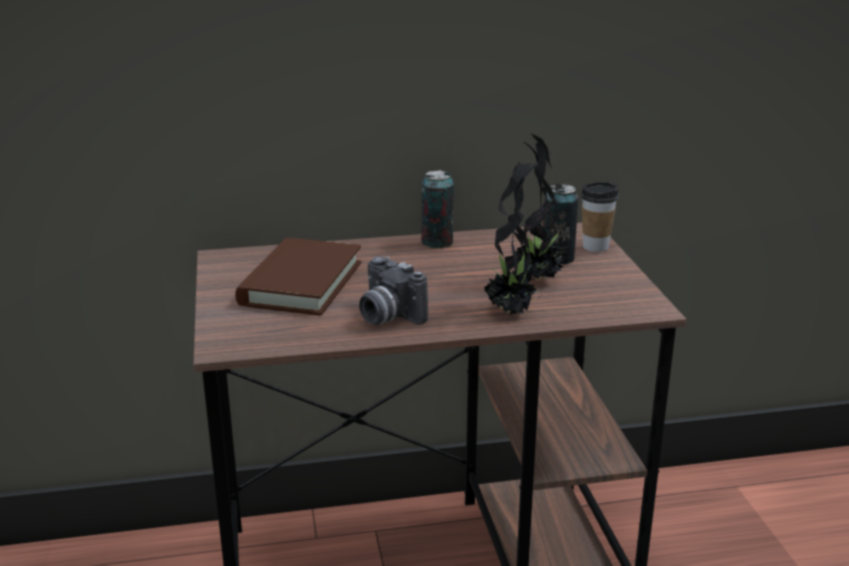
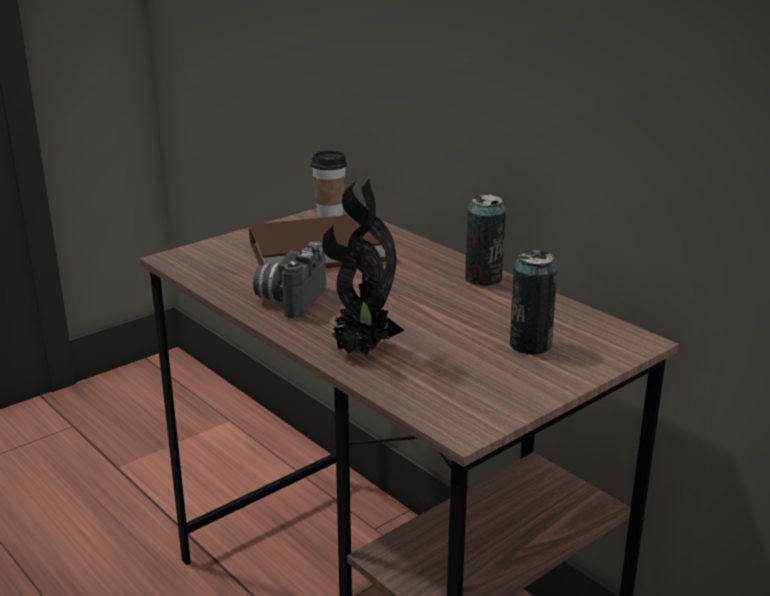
camera: 60 degrees right, 0 degrees up
potted plant [516,133,563,281] -> none
cup [581,182,619,252] -> cup moved to [311,150,347,218]

